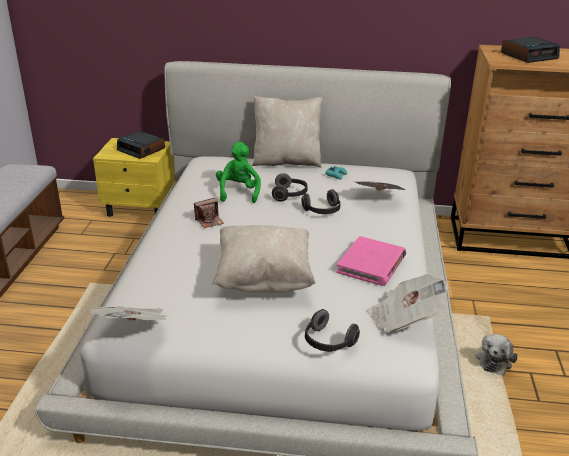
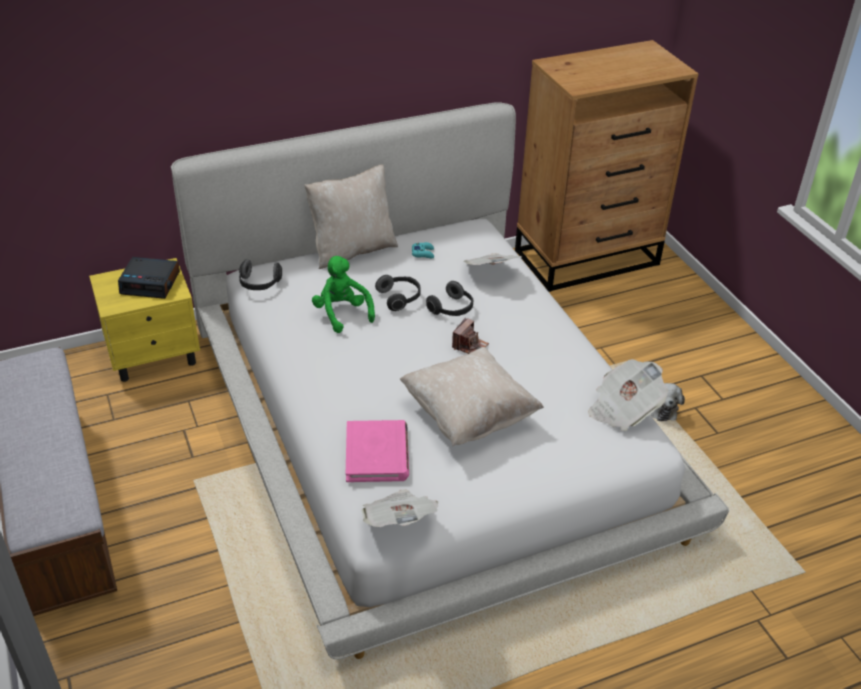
camera: 30 degrees left, 10 degrees up
camera [194,198,224,228] -> camera moved to [452,318,489,354]
headphones [305,309,360,352] -> headphones moved to [239,259,282,290]
pink book [336,236,406,286] -> pink book moved to [346,420,409,482]
alarm clock [501,37,560,63] -> none

